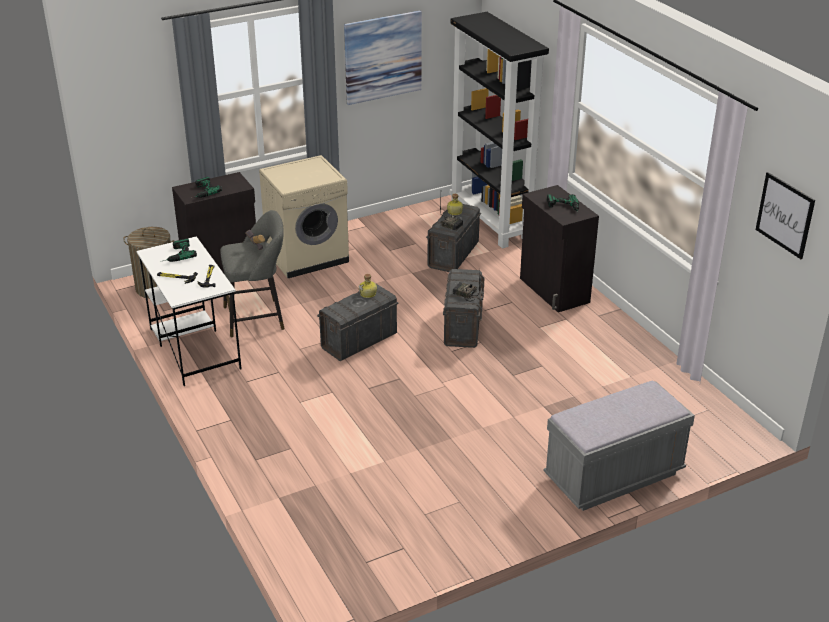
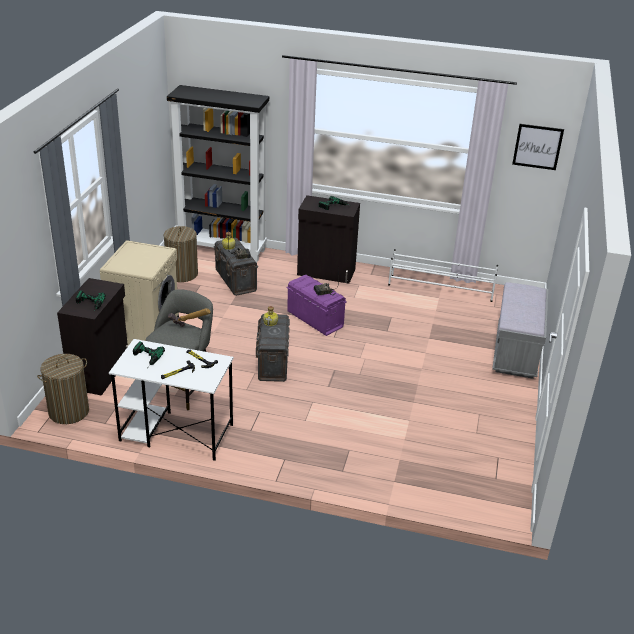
camera: 50 degrees left, 0 degrees up
picture [344,10,422,105] -> none
grey storage box [443,269,484,348] -> purple storage box [286,275,347,336]
none -> laundry basket [164,226,198,282]
none -> white shoe rack [388,249,498,302]

